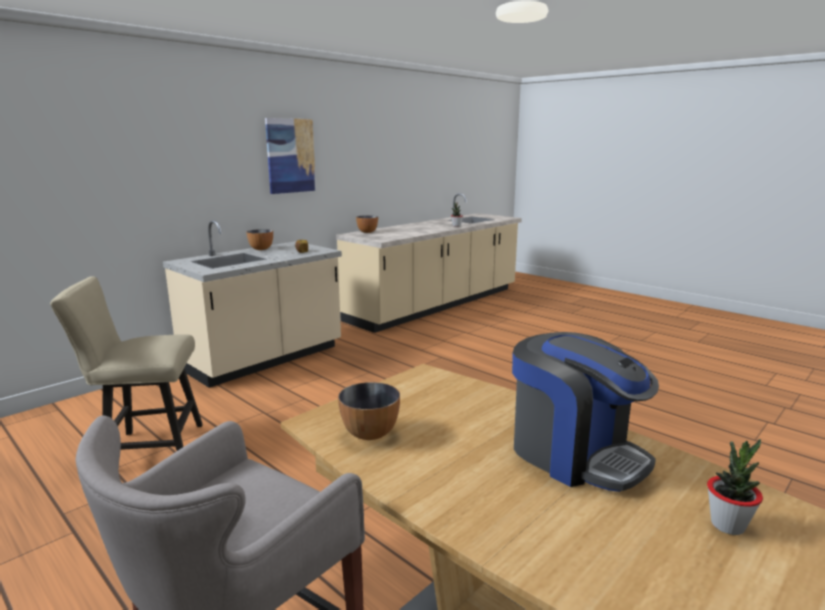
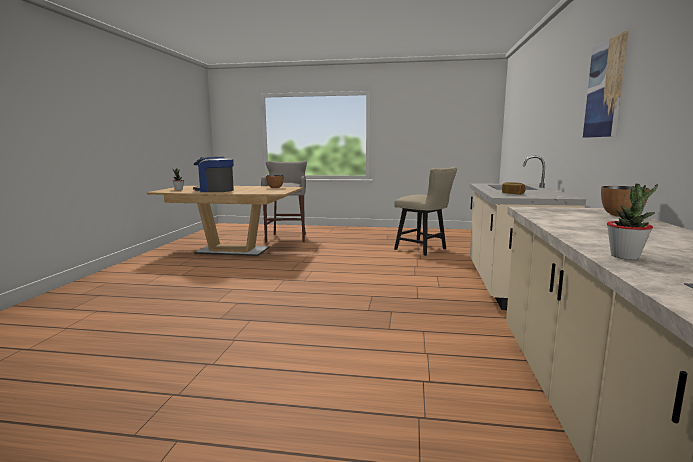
camera: 145 degrees right, 5 degrees down
beige chair [50,276,203,451] -> beige chair turned 90 degrees clockwise [394,167,457,256]
bowl [246,229,273,250] -> none

